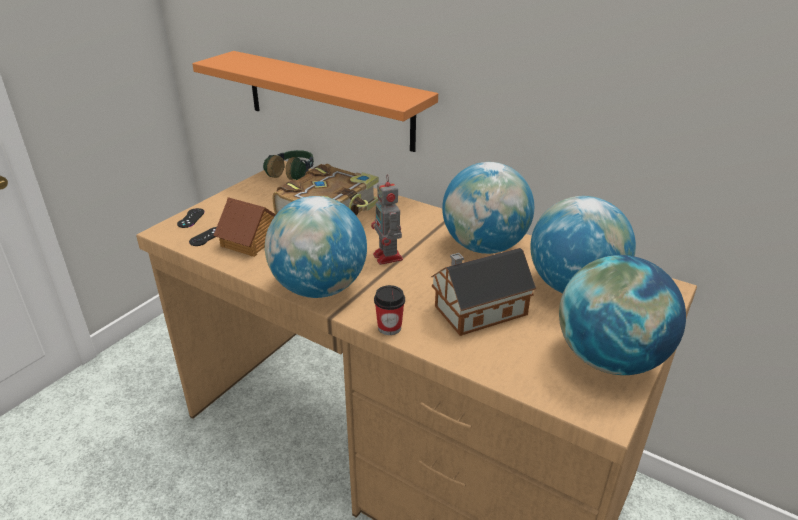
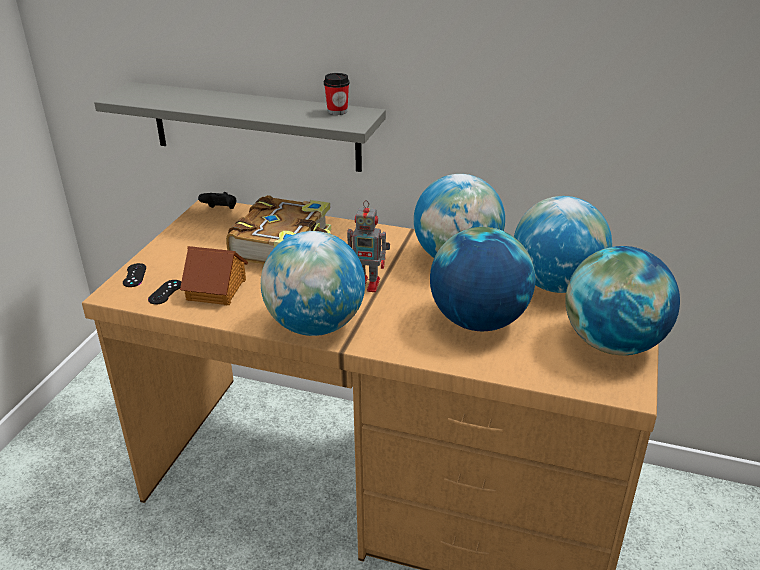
camera: 15 degrees left, 0 degrees up
orange shelf [192,51,438,152] -> grey shelf [94,82,386,172]
headphones [263,150,314,180] -> black game controller [198,192,236,209]
toy robot [371,174,403,265] -> toy robot turned 45 degrees counterclockwise [347,200,390,292]
cup [374,285,405,335] -> cup moved to [324,73,350,115]
toy house [431,248,536,336] -> globe [430,227,535,331]

